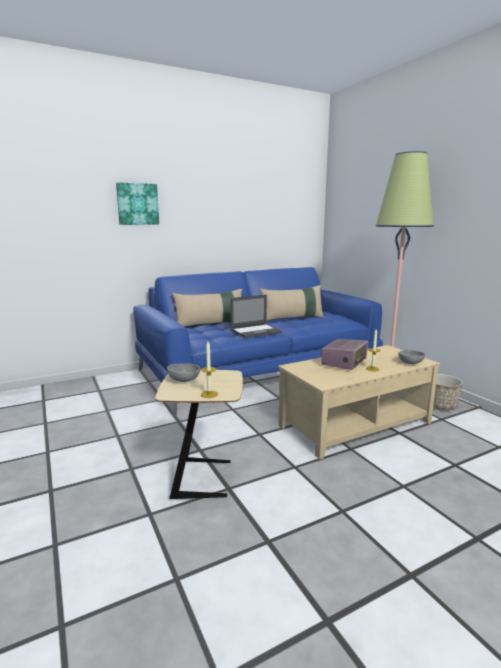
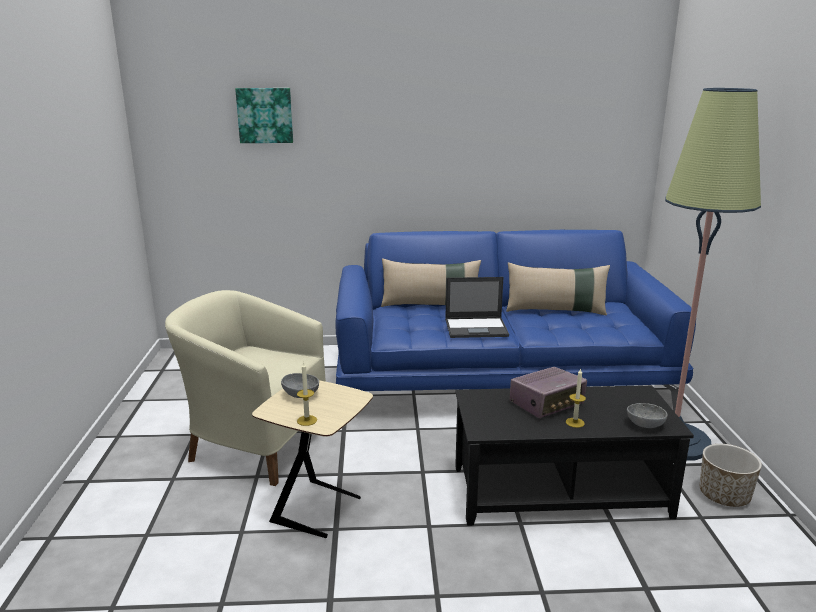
camera: 25 degrees right, 5 degrees up
picture [116,182,159,225] -> picture moved to [235,88,293,143]
beige coffee table [278,345,440,459] -> black coffee table [455,385,694,526]
none -> beige armchair [165,290,326,486]

